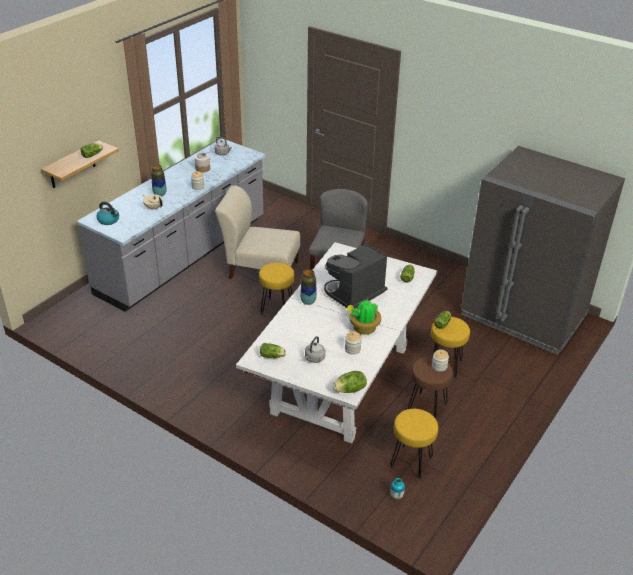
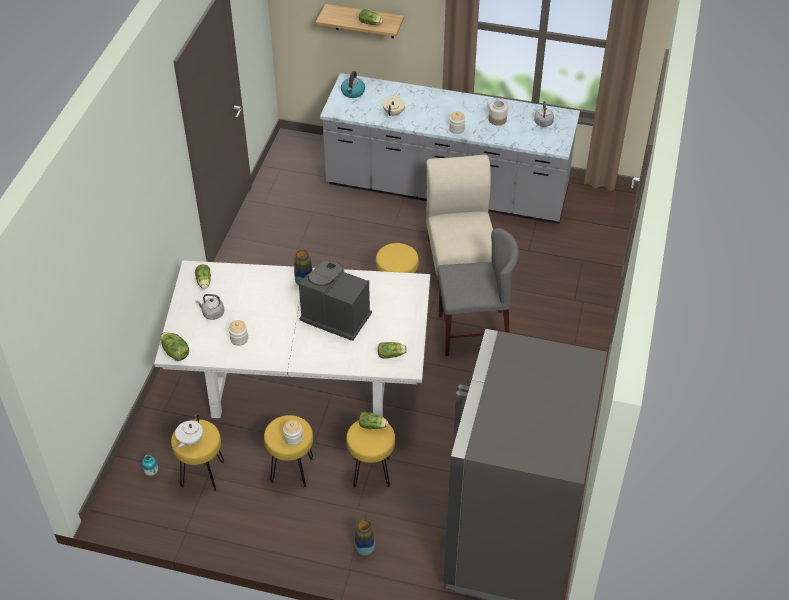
camera: 70 degrees right, 10 degrees up
vase [151,165,167,196] -> vase moved to [355,520,375,556]
potted plant [346,300,381,335] -> none
brown stool [408,356,453,419] -> yellow stool [264,415,313,488]
none -> white teapot [175,415,203,448]

